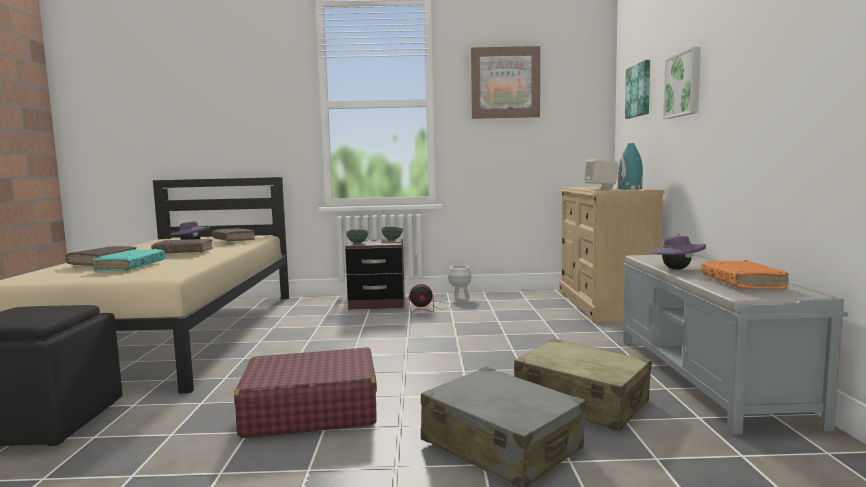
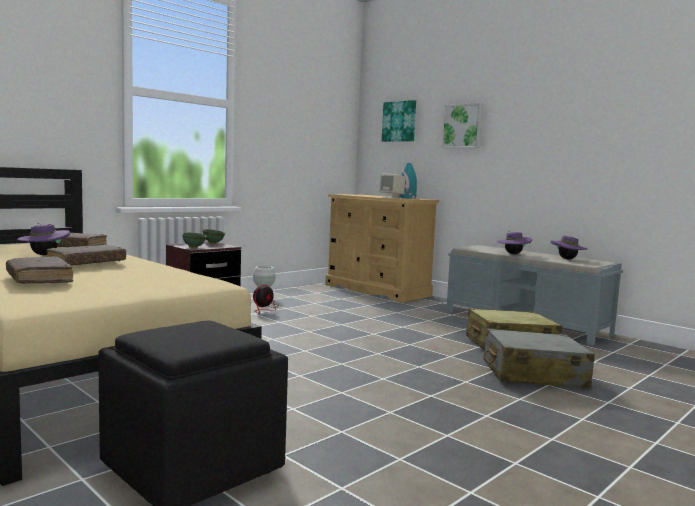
camera: 45 degrees left, 0 degrees up
turquoise book [92,249,165,272] -> none
red suitcase [234,347,377,438] -> none
picture [471,46,540,119] -> none
orange book [701,260,789,289] -> purple hat [550,236,587,259]

